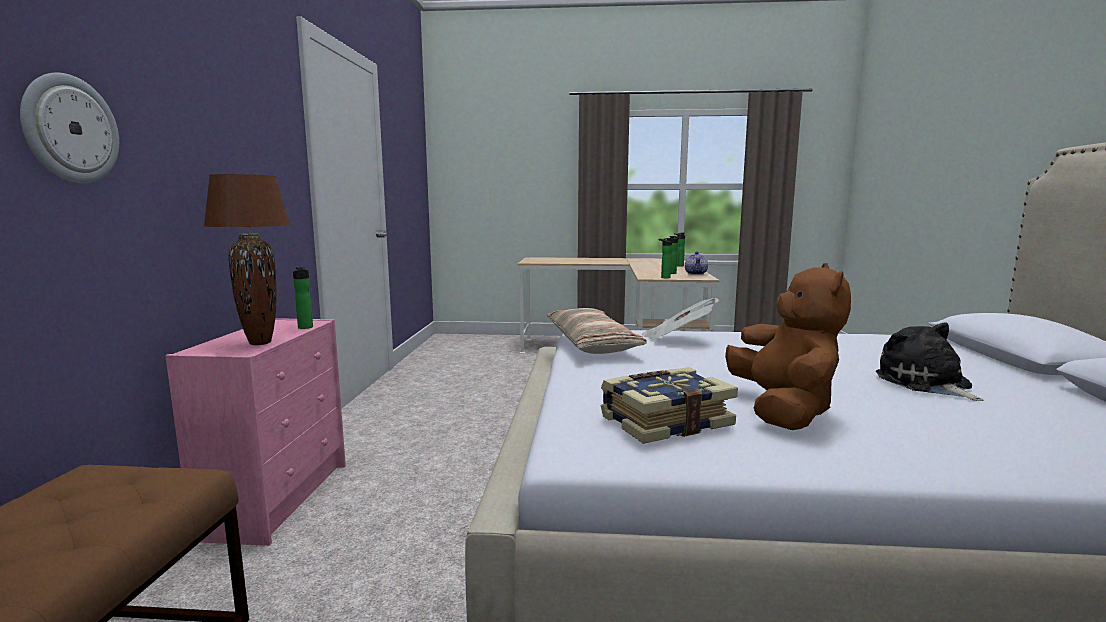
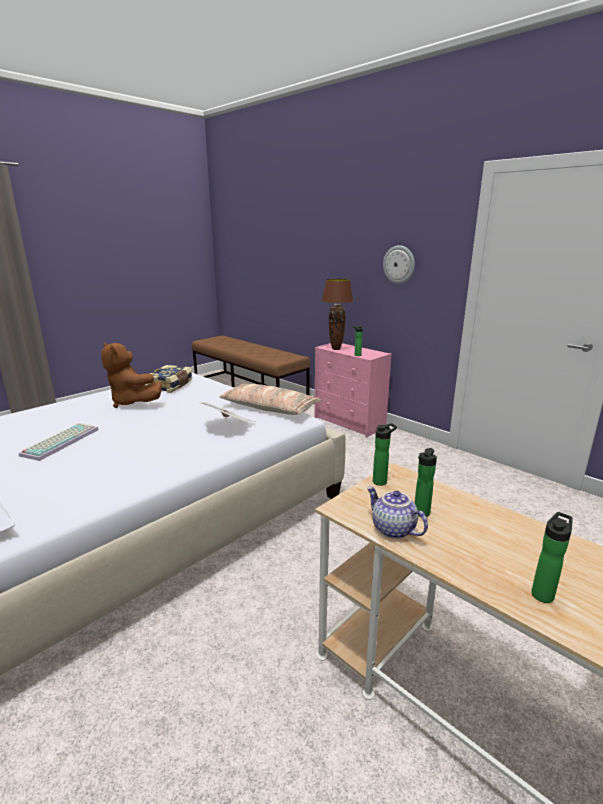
camera: 130 degrees right, 10 degrees up
wall clock [20,73,119,184] -> wall clock moved to [383,245,415,284]
plush toy [876,322,984,401] -> keyboard [19,423,99,461]

